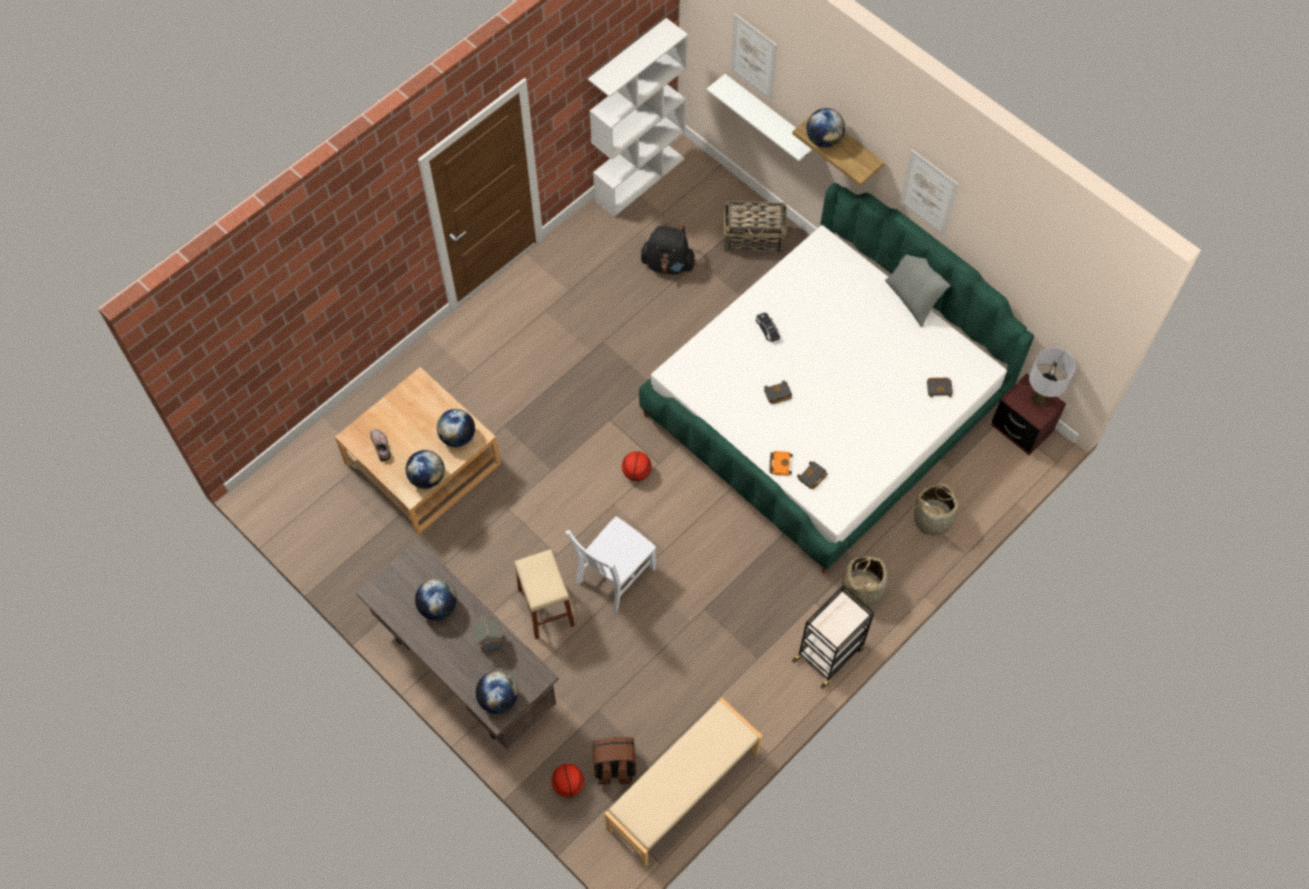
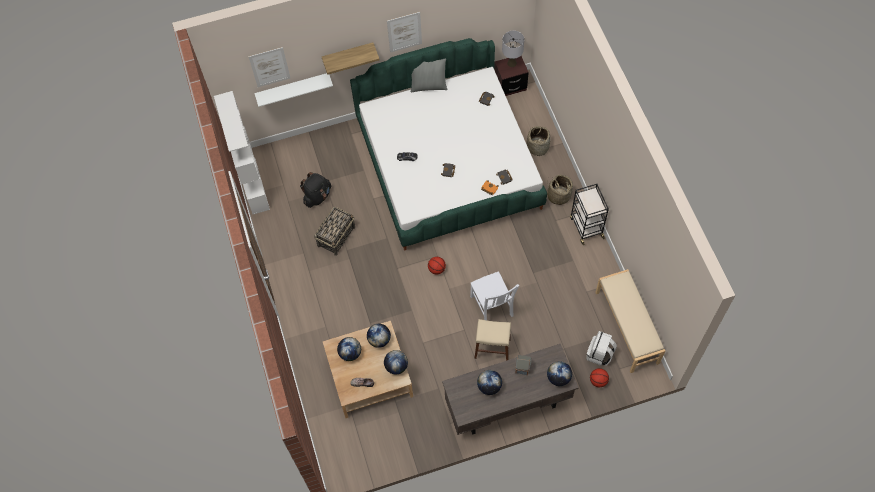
camera: 60 degrees left, 0 degrees up
brown backpack [593,737,636,785] -> white backpack [586,331,617,366]
basket [724,201,788,254] -> basket moved to [314,206,355,256]
globe [806,108,845,148] -> globe moved to [337,337,361,361]

